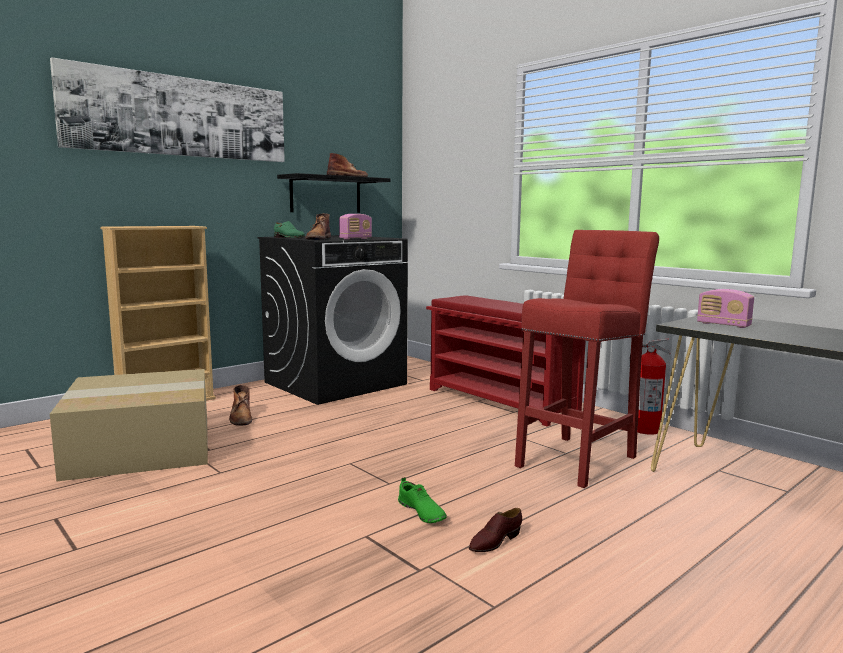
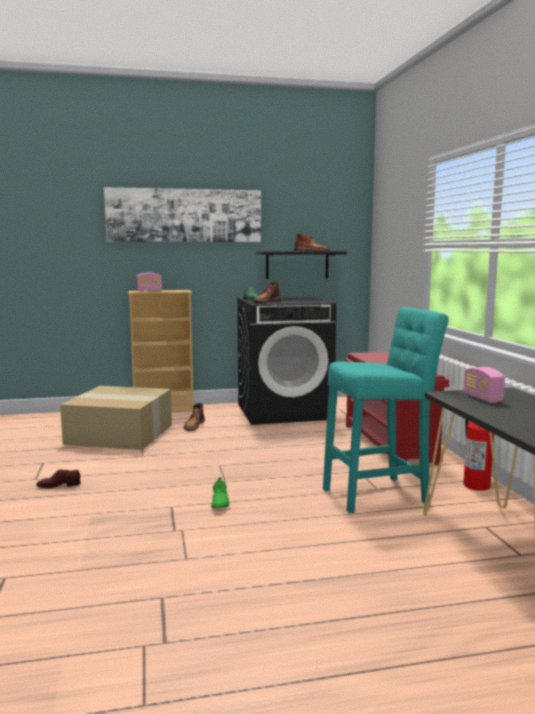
camera: 30 degrees right, 0 degrees up
radio [339,214,372,239] -> radio moved to [137,272,162,291]
brown shoe [469,508,522,552] -> brown shoe moved to [36,469,80,488]
red stool [515,230,659,488] -> turquoise stool [323,307,449,513]

